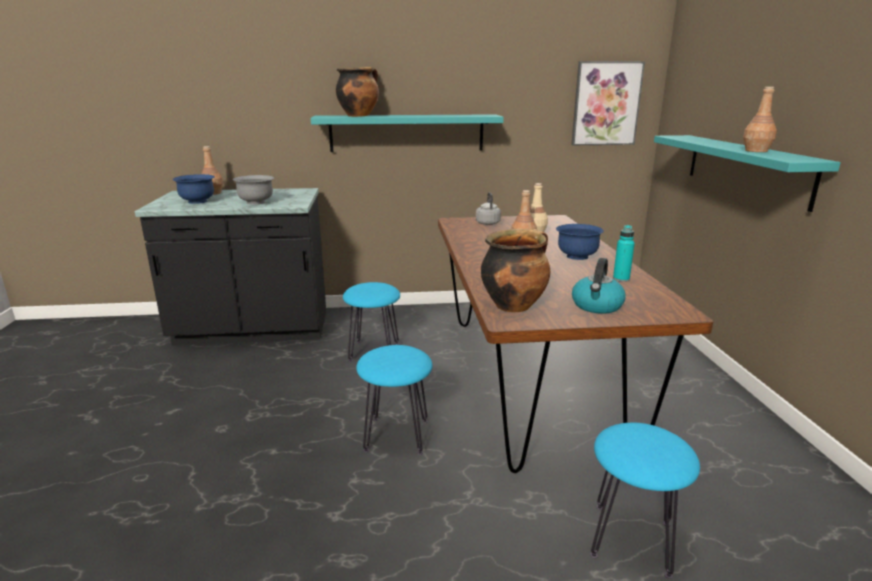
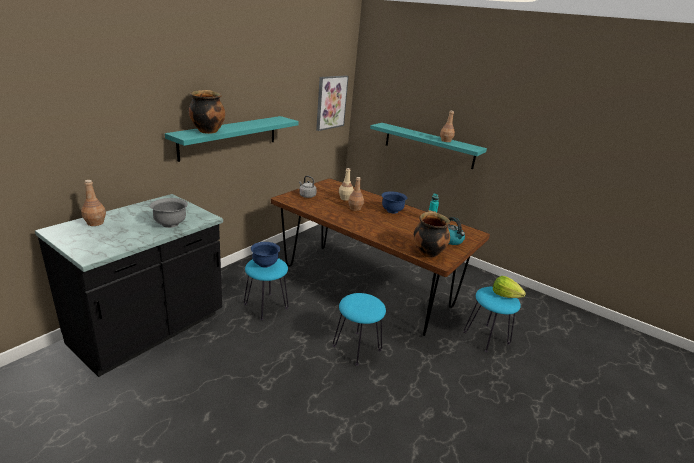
camera: 50 degrees left, 5 degrees up
blue bowl [173,174,215,204] -> blue bowl moved to [251,242,280,267]
none -> lettuce [493,276,526,298]

